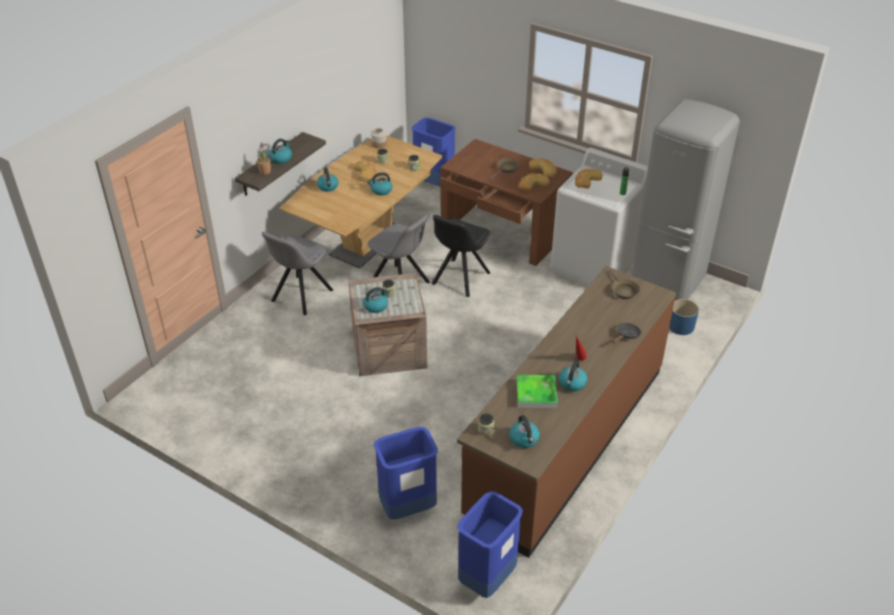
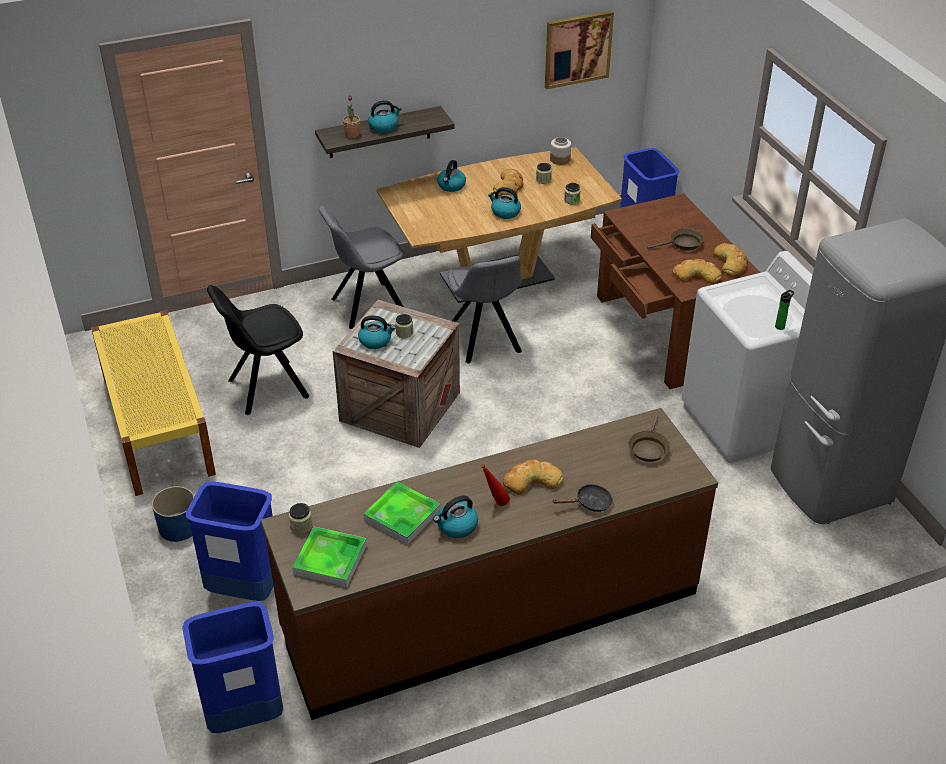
camera: 35 degrees right, 0 degrees up
black chair [432,215,490,297] -> black chair moved to [207,285,309,415]
kettle [509,415,540,448] -> tray [292,527,367,587]
bread [575,168,603,189] -> bread moved to [503,460,563,495]
blue planter [669,299,699,335] -> blue planter moved to [152,486,194,542]
none -> yellow bench [91,310,216,496]
none -> picture [545,11,614,89]

